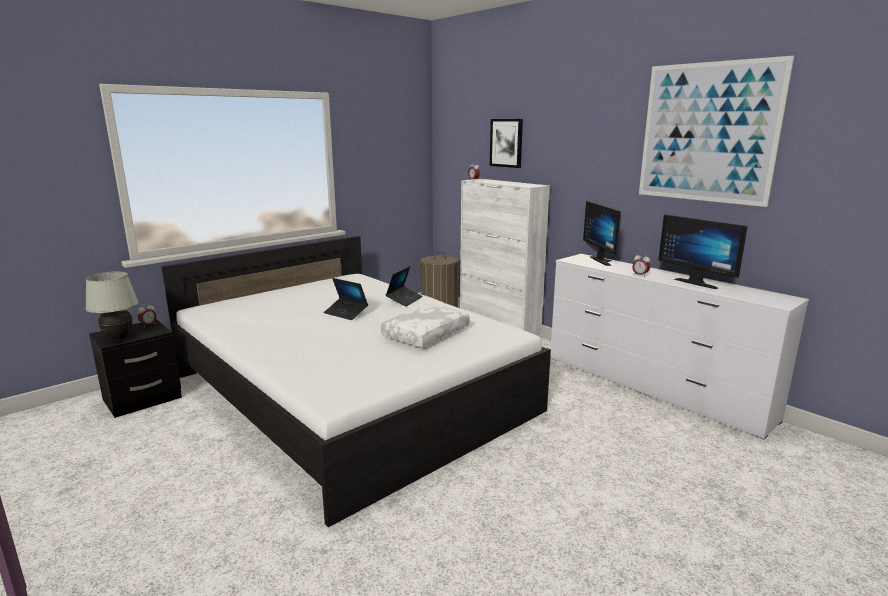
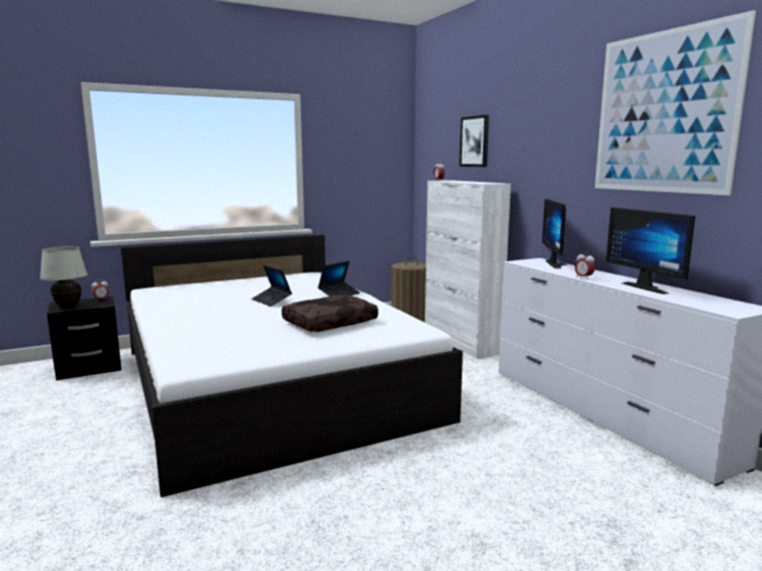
camera: 15 degrees right, 5 degrees down
white pillow [381,305,470,347] -> brown pillow [282,295,378,332]

